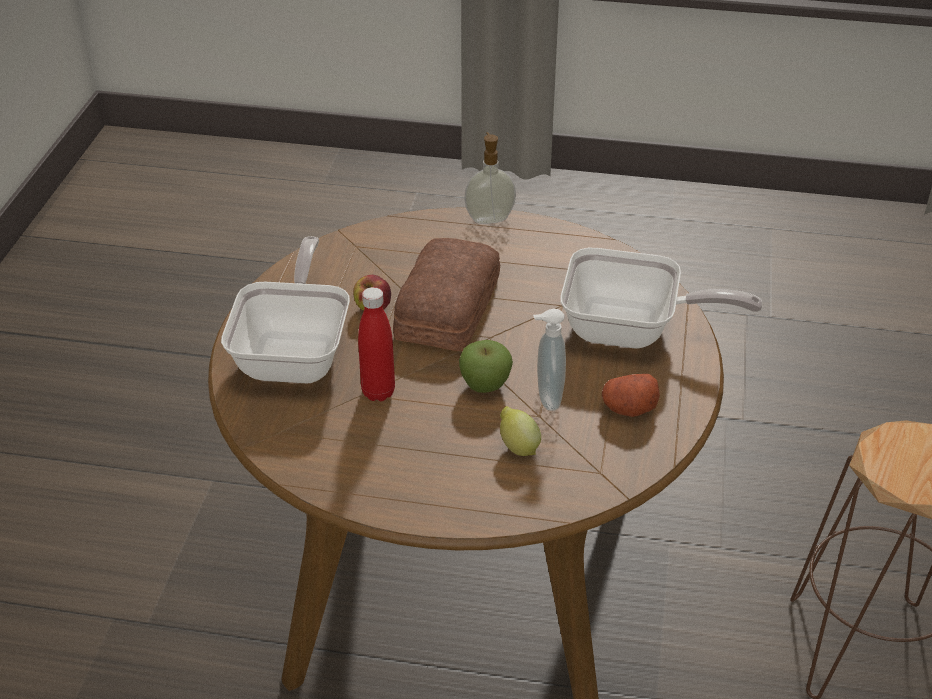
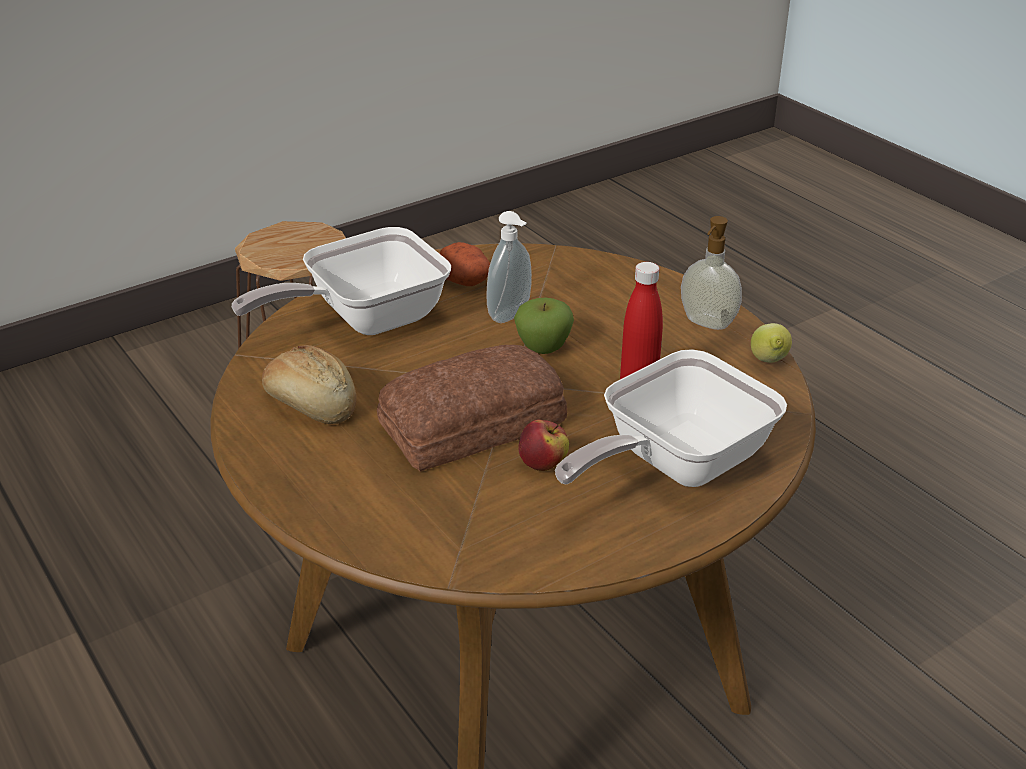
camera: 135 degrees left, 5 degrees down
soap dispenser [464,132,516,224] -> soap dispenser moved to [681,216,742,330]
lemon [500,406,541,456] -> lemon moved to [751,323,792,363]
frying pan [560,248,763,348] -> frying pan turned 90 degrees counterclockwise [232,227,451,335]
none -> bread [262,345,357,424]

